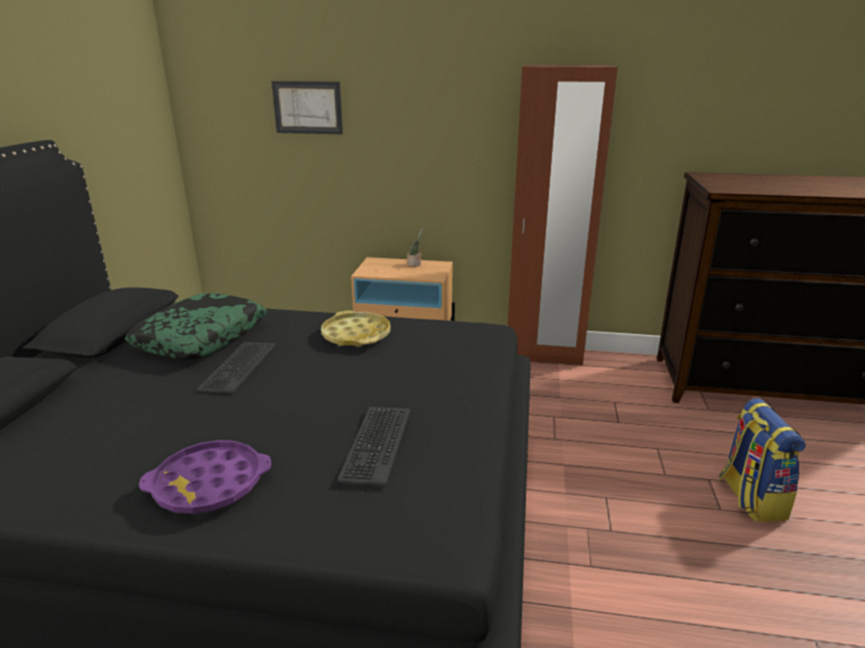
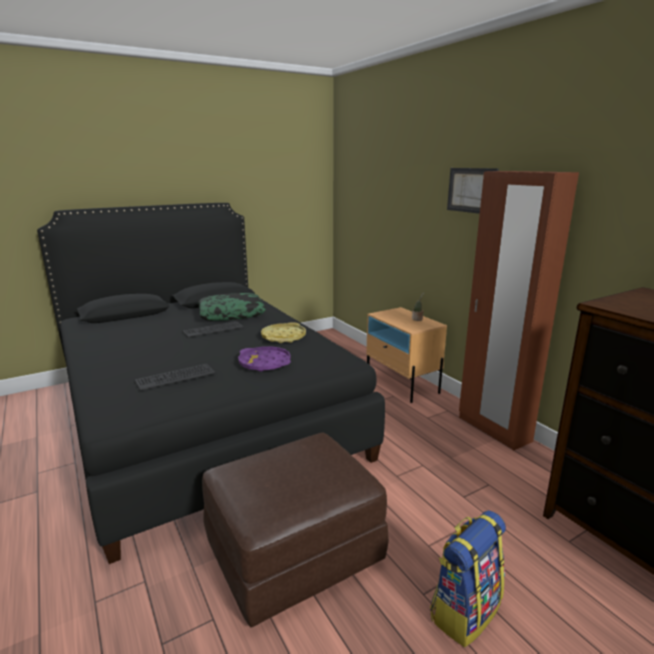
camera: 50 degrees right, 5 degrees down
purple tray [139,440,272,514] -> purple tray moved to [238,346,291,372]
picture [271,81,343,134] -> picture moved to [447,168,498,214]
none -> brown ottoman [202,433,389,627]

